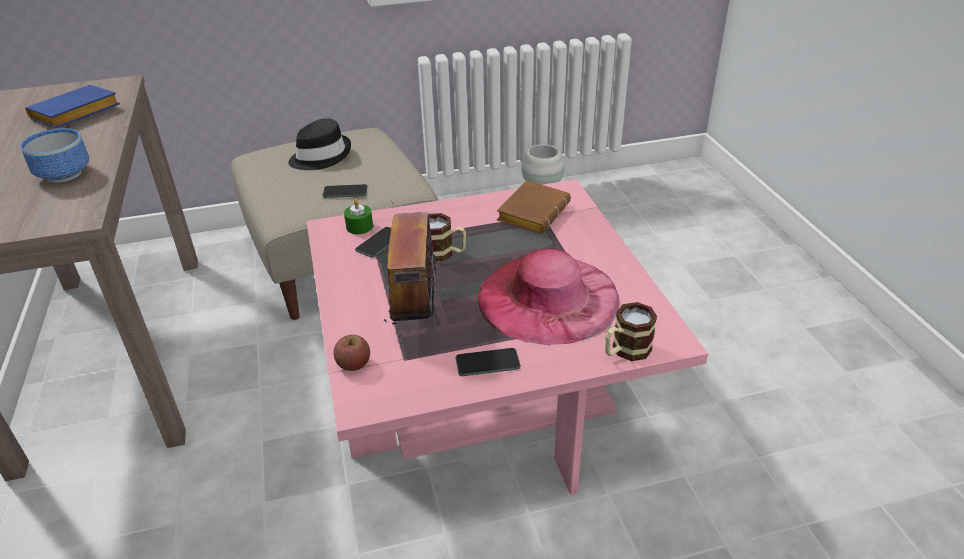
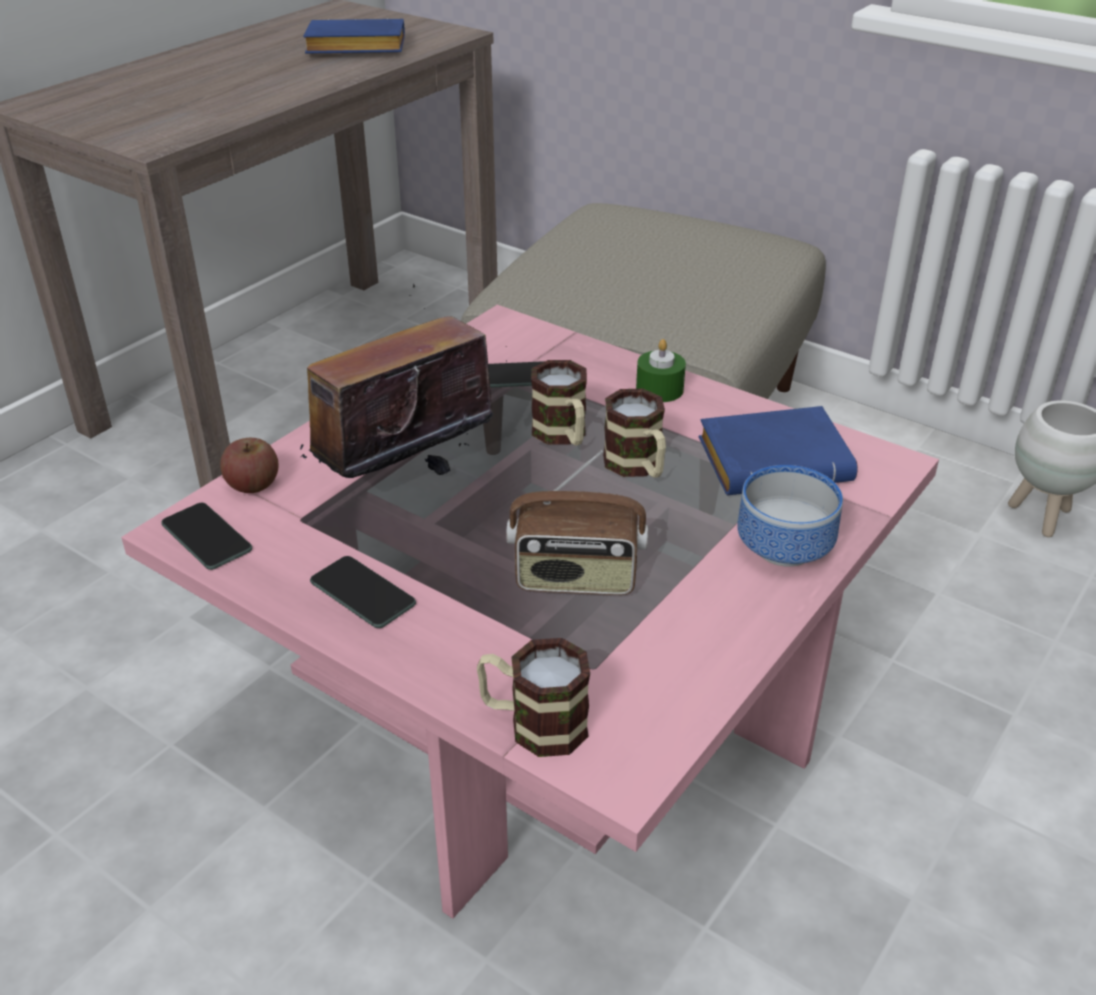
camera: 50 degrees right, 0 degrees up
bowl [20,128,89,183] -> bowl moved to [737,465,843,567]
black hat [289,118,351,170] -> none
phone [322,184,368,198] -> phone moved to [161,503,252,570]
green candle [344,199,373,234] -> green candle moved to [636,339,686,402]
pink hat [478,248,619,345] -> radio [506,450,648,595]
brown book [496,180,571,234] -> blue book [699,406,858,495]
none -> mug [603,389,666,478]

